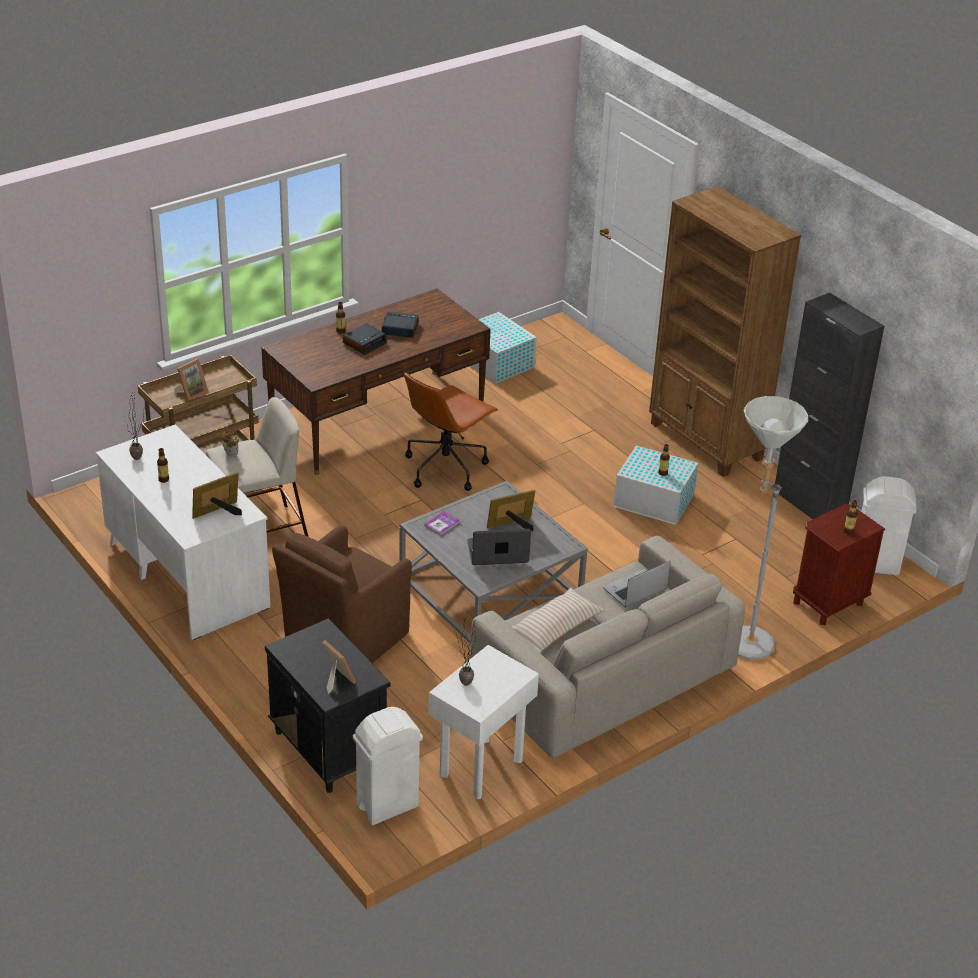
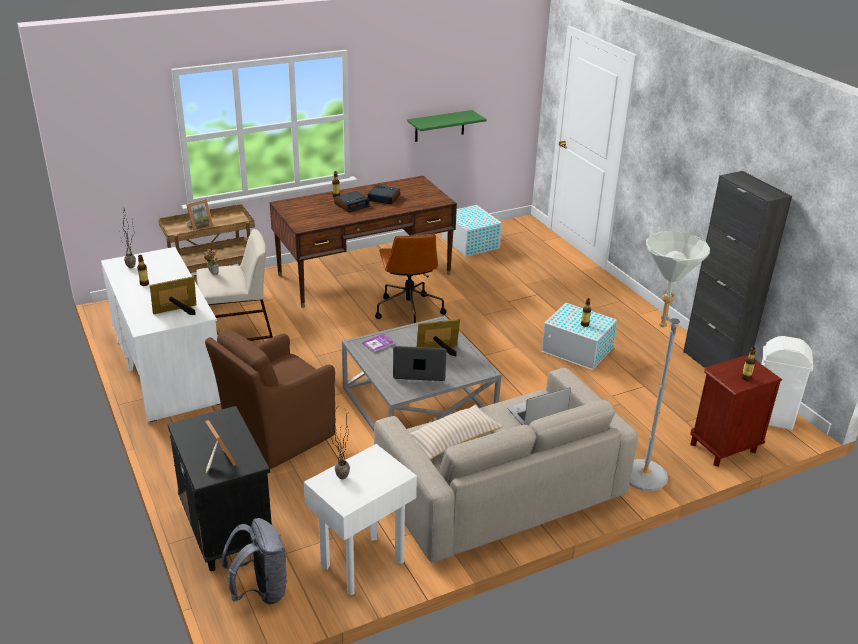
camera: 10 degrees right, 5 degrees down
white trash can [353,707,423,825] -> grey backpack [222,518,288,605]
brown office chair [404,372,498,491] -> brown office chair turned 60 degrees counterclockwise [375,234,447,323]
brown bookcase [649,186,801,477] -> none
none -> green shelf [407,110,487,142]

